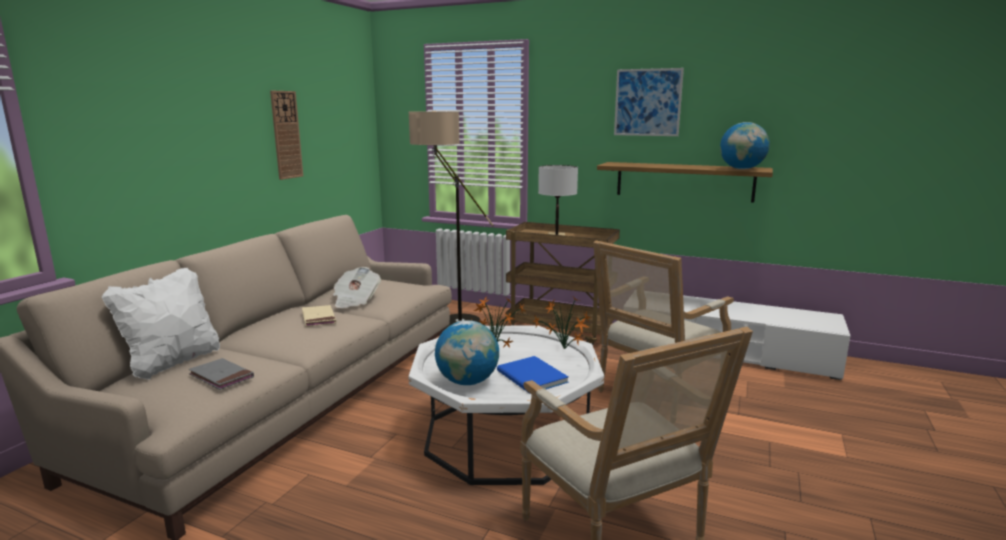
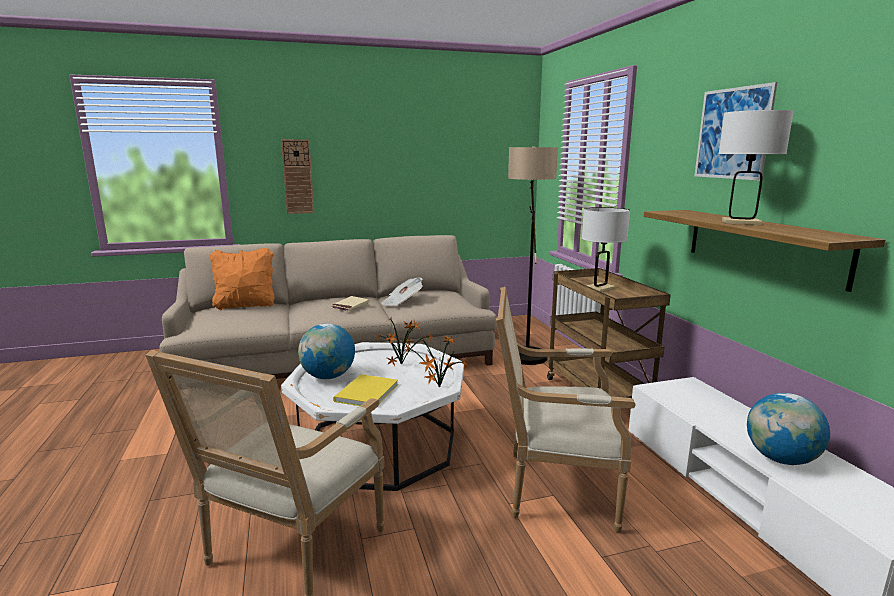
camera: 50 degrees right, 0 degrees up
white pillow [102,268,220,380] -> orange pillow [210,248,275,310]
grey book [189,358,254,390] -> none
wall clock [270,91,303,180] -> wall clock moved to [281,139,314,214]
blue book [497,356,569,394] -> yellow book [333,374,398,406]
globe [720,122,770,169] -> globe moved to [747,393,830,465]
none -> white table lamp [719,110,794,225]

